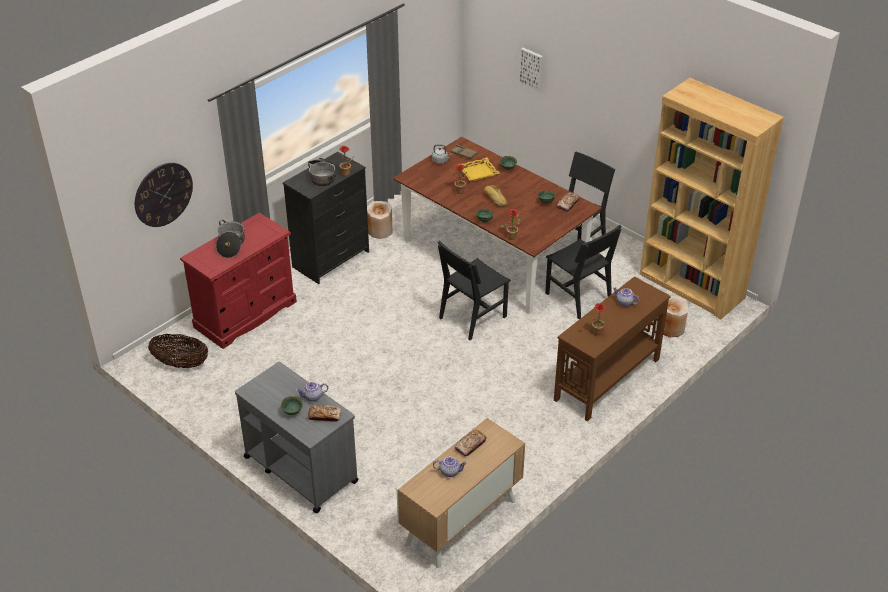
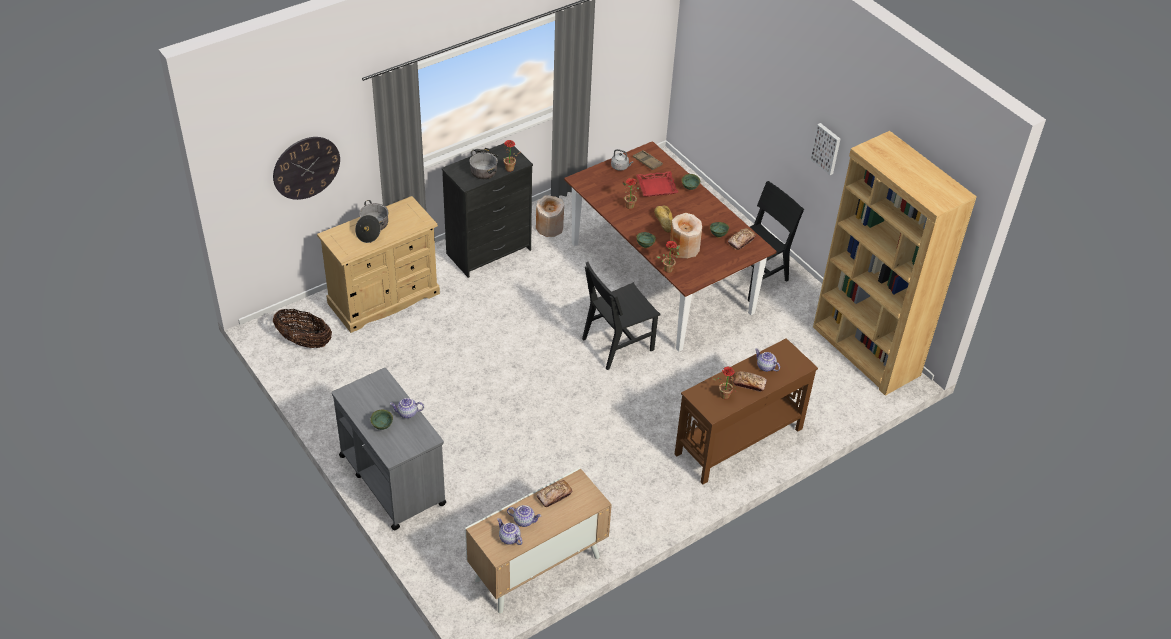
camera: 10 degrees right, 5 degrees up
red dresser [180,213,297,349] -> beige dresser [317,196,440,333]
bread [308,405,342,422] -> bread moved to [733,371,767,392]
yellow tray [458,158,499,181] -> red tray [636,171,678,197]
picture [519,48,543,91] -> picture moved to [810,123,840,175]
black chair [545,225,621,319] -> none
beige vase [663,296,688,338] -> beige vase moved to [670,213,702,259]
none -> teapot [497,518,522,545]

